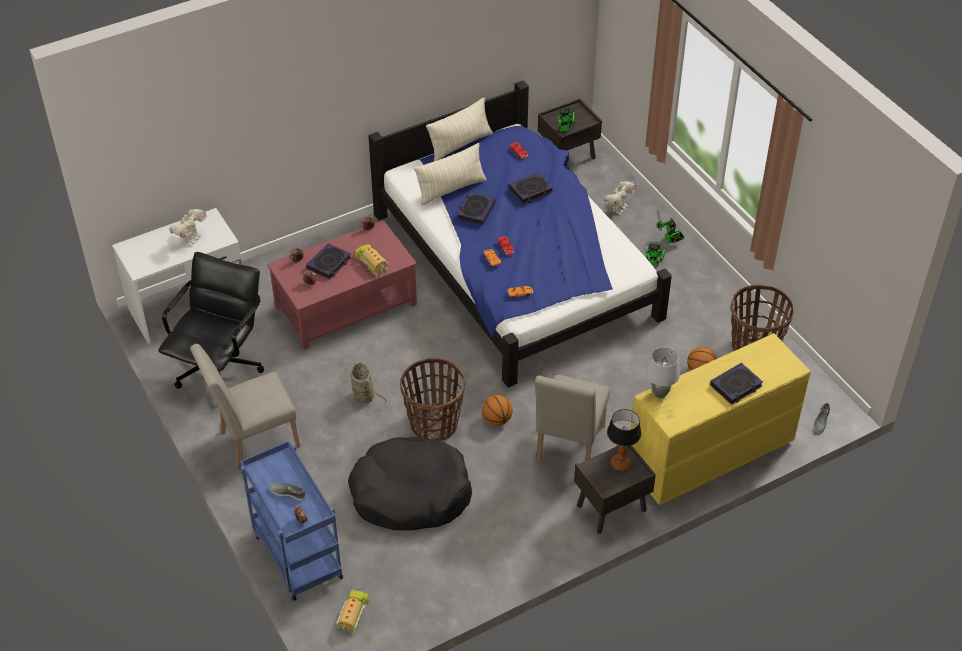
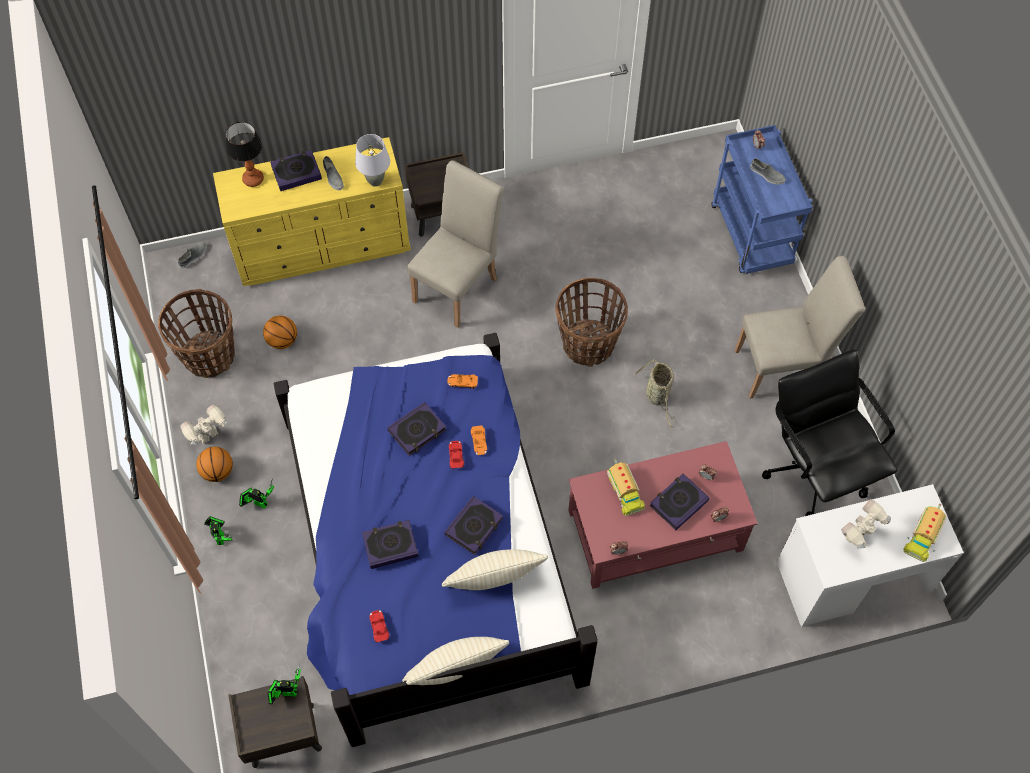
camera: 165 degrees left, 15 degrees up
black office chair [158,252,264,389] -> black office chair turned 120 degrees clockwise [762,350,898,516]
toy truck [336,590,370,635] -> toy truck moved to [903,503,947,562]
black dog bed [348,436,472,531] -> none
basketball [482,395,513,426] -> basketball moved to [196,447,233,482]
toy robot [604,181,636,215] -> toy robot moved to [180,404,228,445]
table lamp [607,409,641,471] -> table lamp moved to [226,122,264,187]
none -> grey shoe [323,156,344,190]
none -> book [387,402,446,456]

